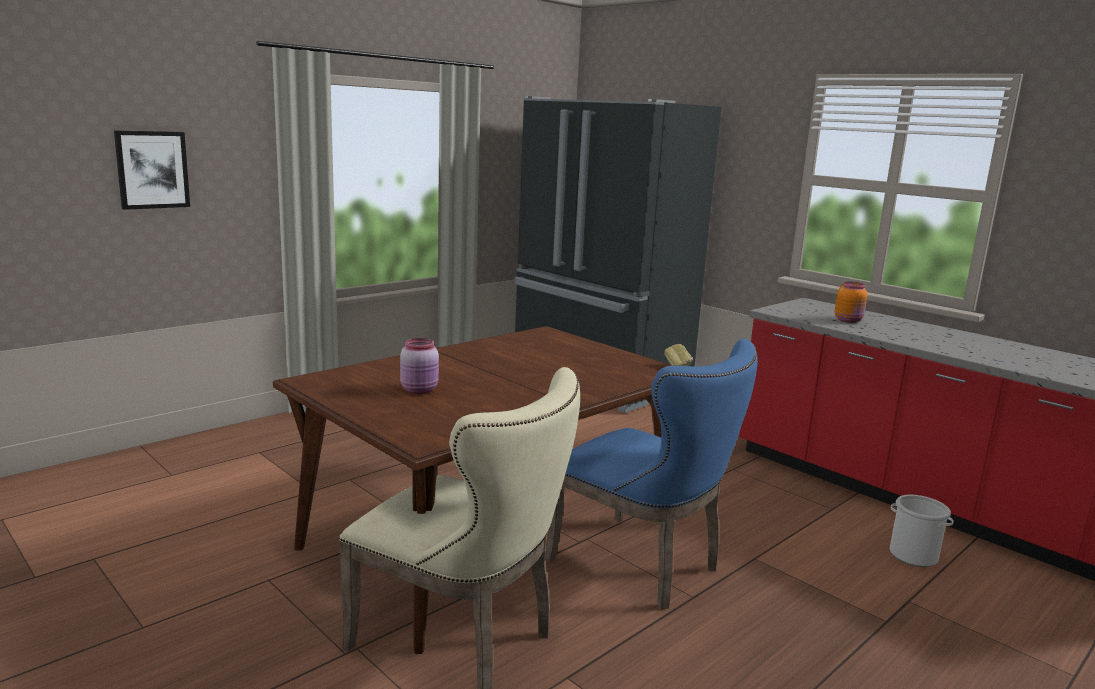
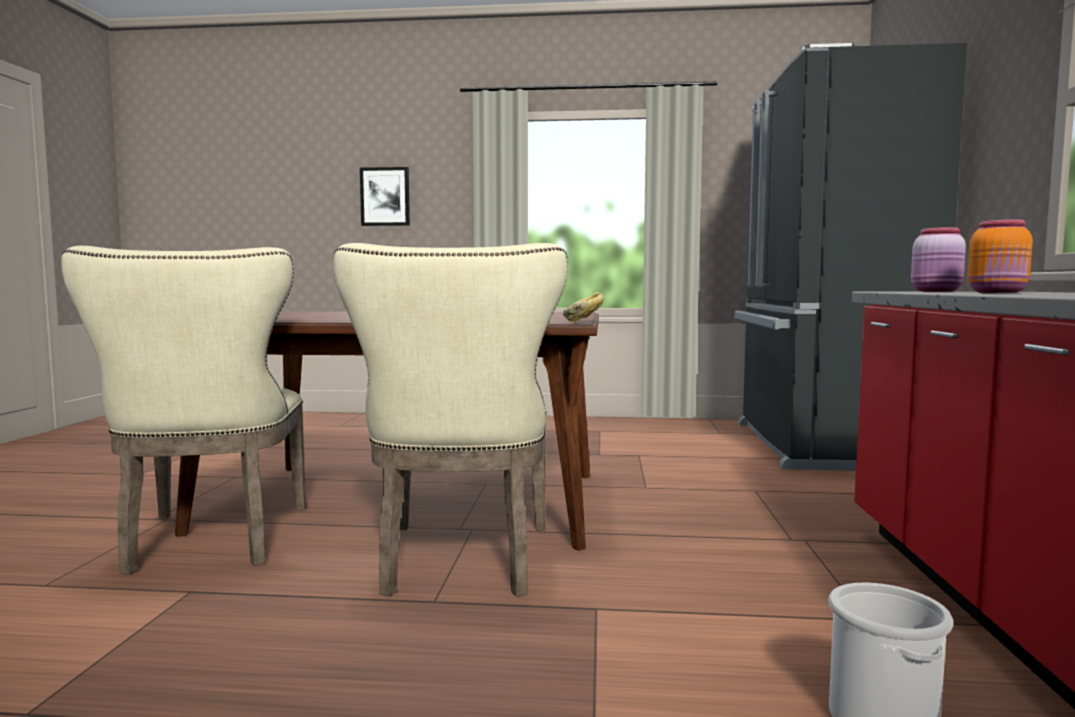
camera: 50 degrees right, 10 degrees down
pink jar [400,338,439,394] -> pink jar moved to [911,227,966,292]
blue chair [545,339,758,610] -> beige chair [333,243,568,597]

